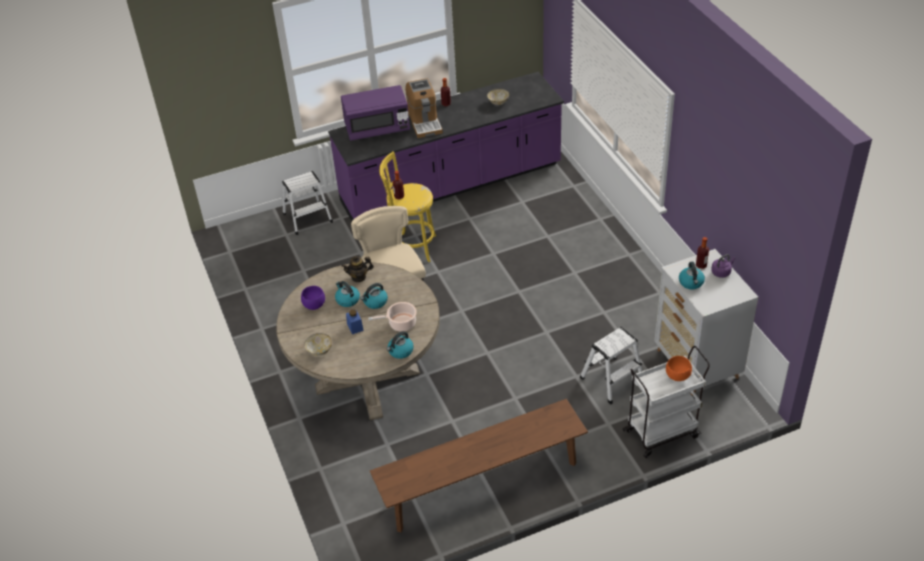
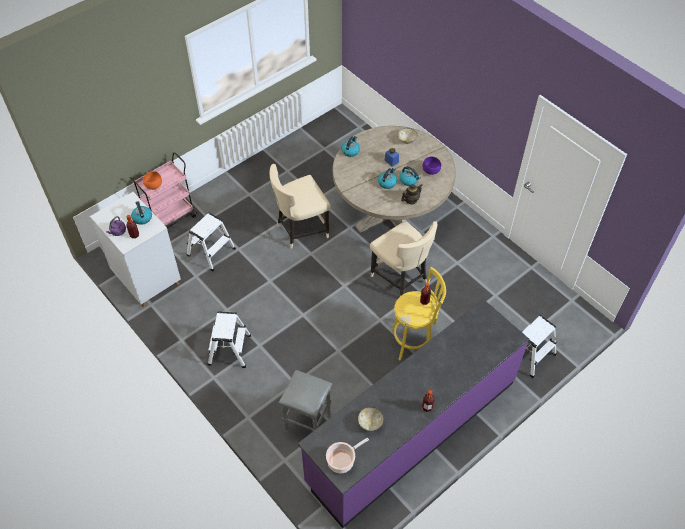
camera: 160 degrees right, 10 degrees up
purple microwave [341,85,410,141] -> none
cooking pot [368,302,417,332] -> cooking pot moved to [326,438,369,473]
brown bench [370,399,588,532] -> none
coffee machine [405,78,443,138] -> none
white cart [622,346,710,458] -> pink cart [130,152,197,228]
none -> white step ladder [207,311,251,368]
none -> beige chair [270,164,331,249]
none -> grey stool [279,370,332,433]

